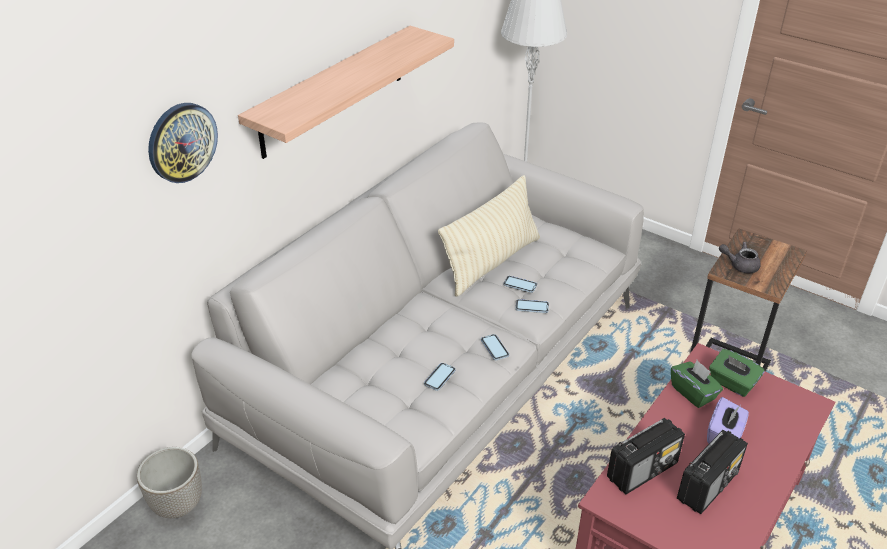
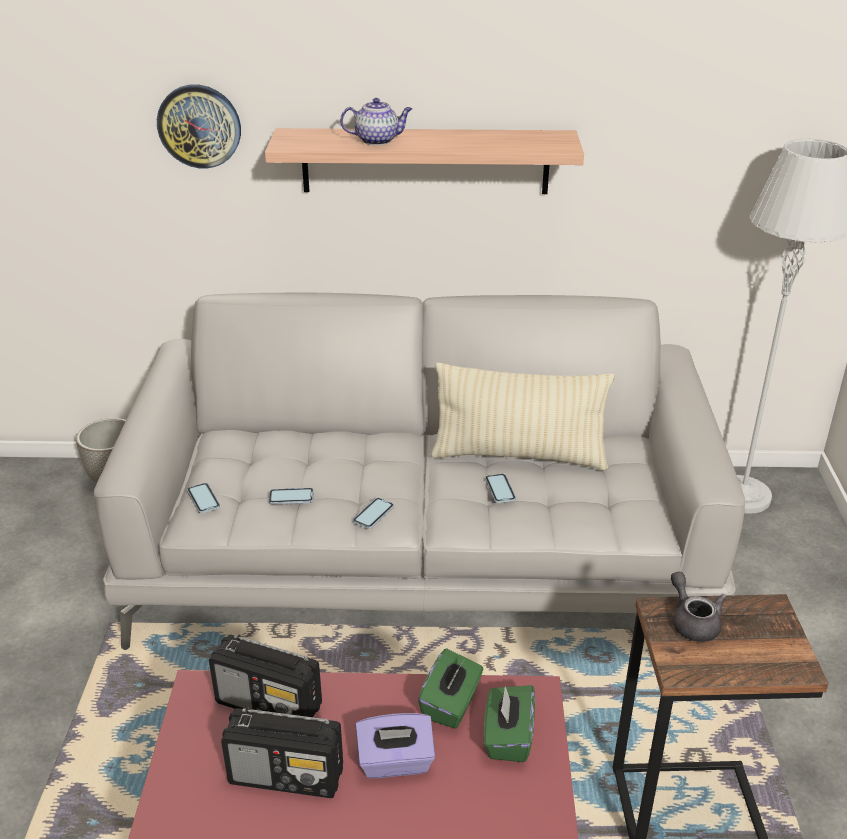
camera: 55 degrees right, 5 degrees down
phone [516,299,549,313] -> phone moved to [187,483,220,513]
none -> teapot [340,98,412,145]

